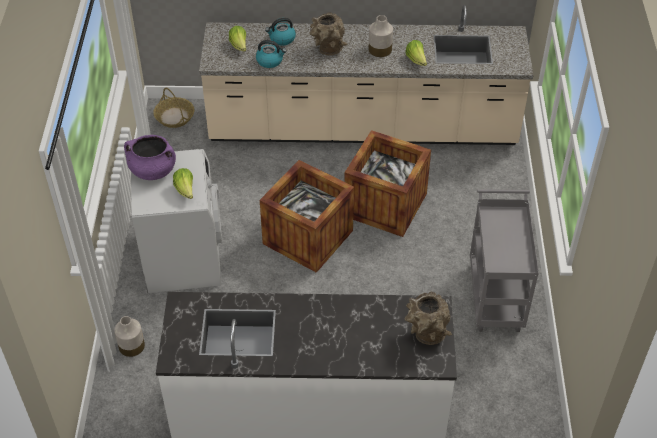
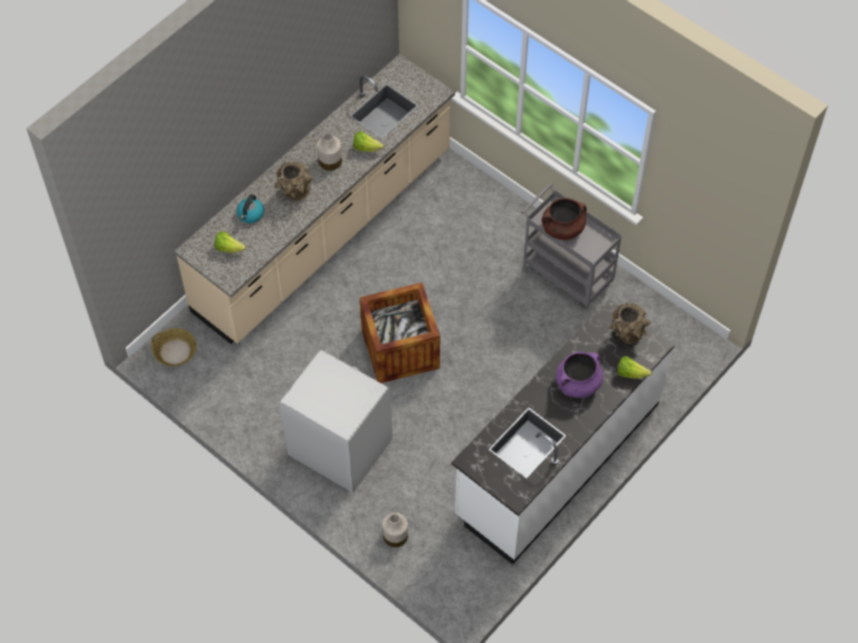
camera: 50 degrees left, 10 degrees up
purple cooking pot [124,135,176,180] -> purple cooking pot moved to [556,351,603,398]
lettuce [173,168,193,199] -> lettuce moved to [618,356,652,379]
kettle [256,40,286,68] -> none
crate [344,130,431,237] -> none
none -> brown cooking pot [542,198,587,240]

